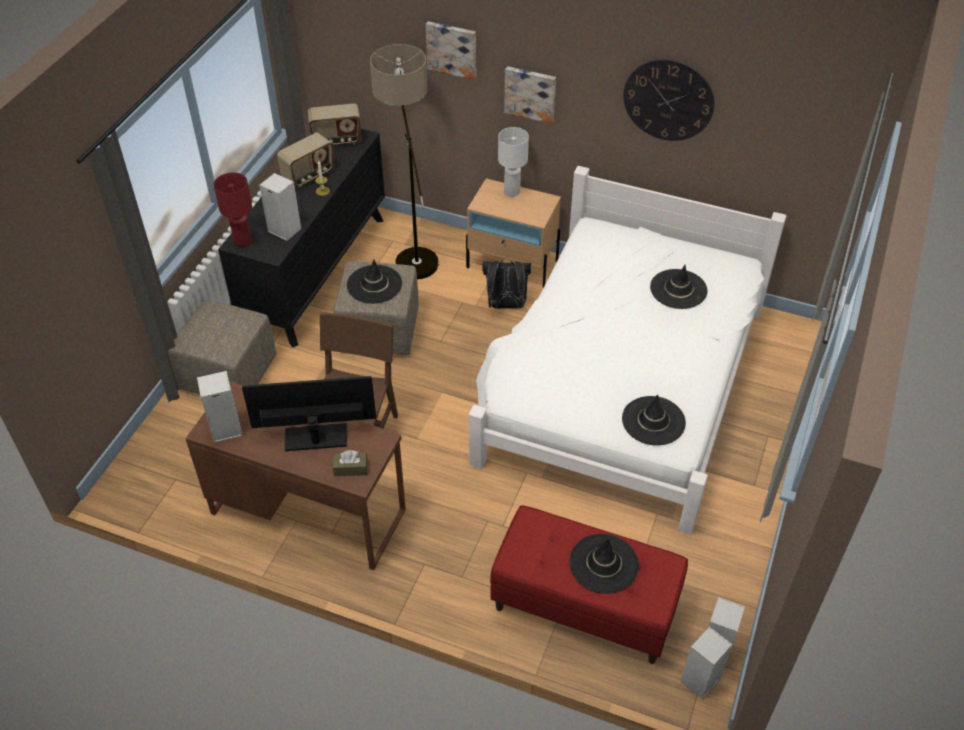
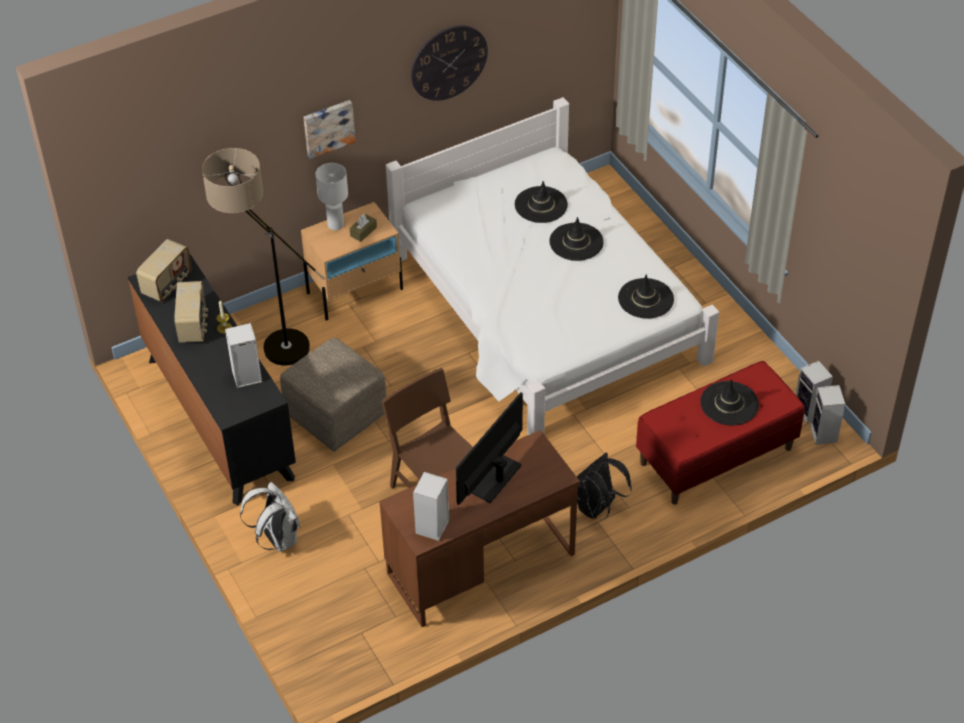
camera: 50 degrees left, 0 degrees up
beige ottoman [168,300,277,394] -> white backpack [240,482,301,552]
red table lamp [214,172,252,247] -> none
brown tissue box [333,450,368,476] -> brown tissue box moved to [350,214,377,242]
black hat [347,259,402,303] -> black hat moved to [549,217,604,261]
picture [425,21,476,80] -> none
black backpack [482,259,531,309] -> black backpack moved to [577,452,632,520]

